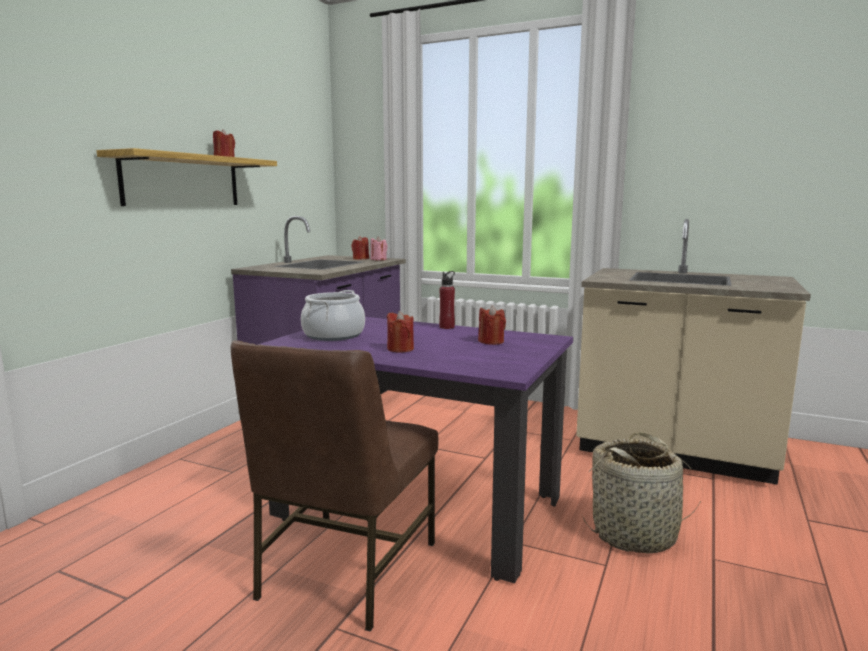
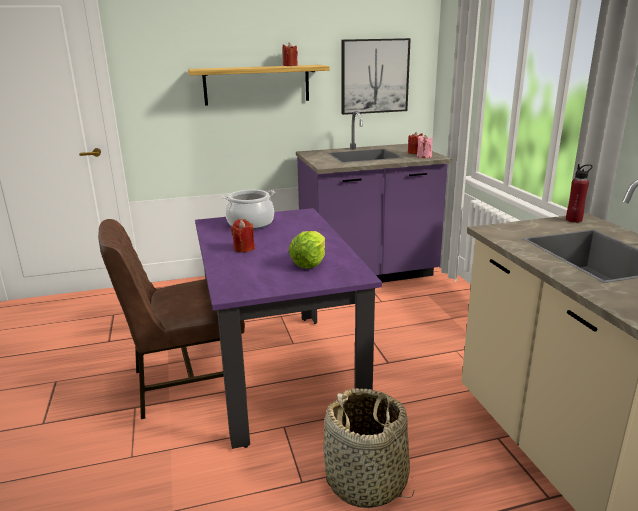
camera: 50 degrees right, 10 degrees up
red bottle [439,271,455,329] -> red bottle moved to [566,164,592,223]
red candle [478,305,506,345] -> lettuce [289,231,325,269]
none -> picture [341,38,411,115]

